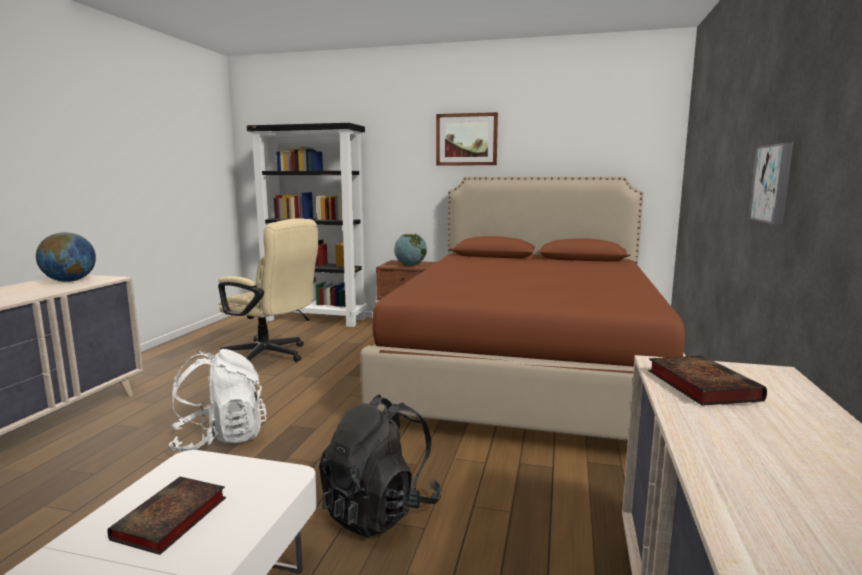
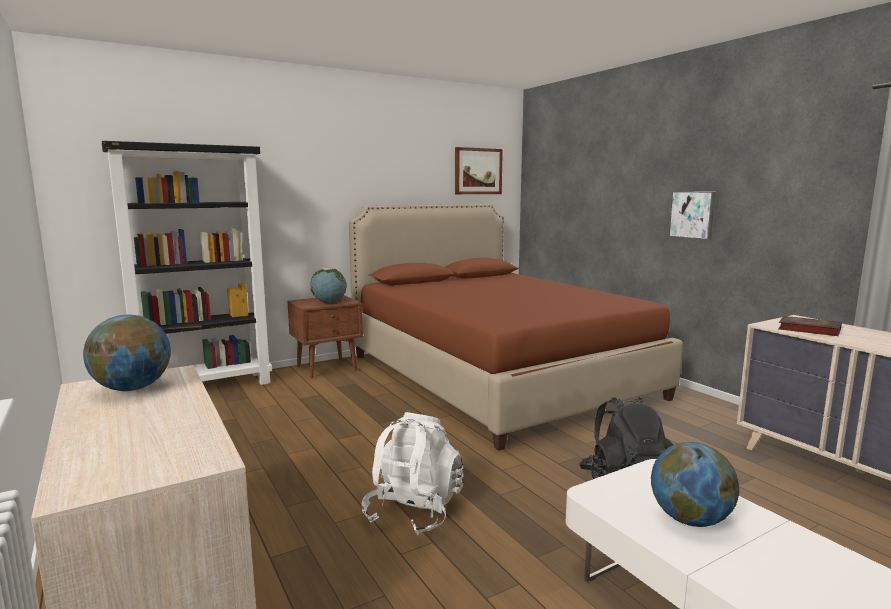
camera: 45 degrees left, 0 degrees up
book [107,477,226,555] -> globe [651,442,739,527]
beige office chair [218,219,318,362] -> none
picture [436,112,498,166] -> picture moved to [455,147,503,194]

